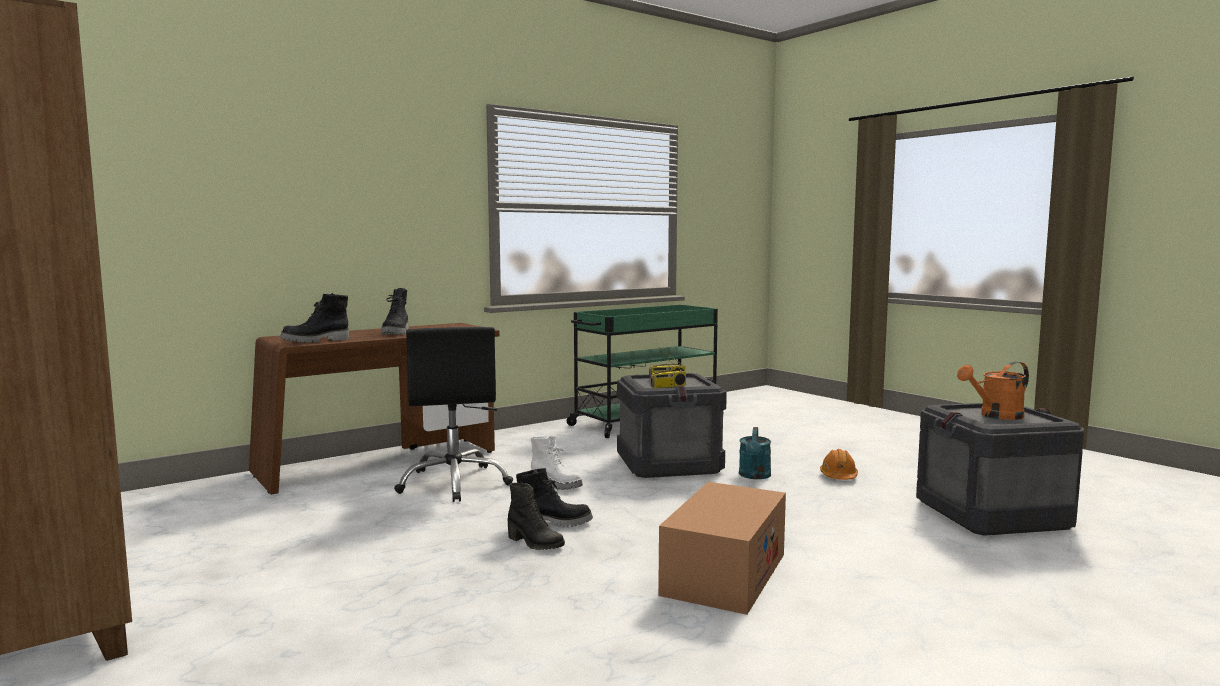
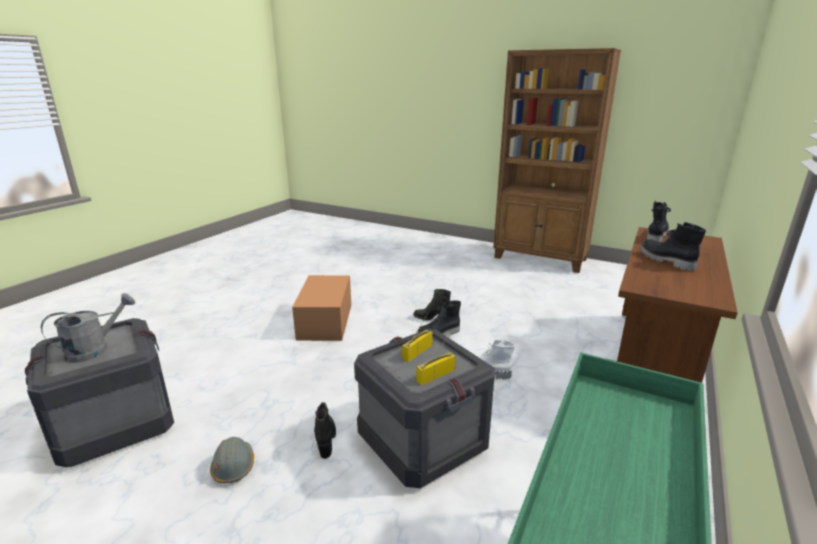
camera: 155 degrees right, 15 degrees up
black office chair [394,327,513,502] -> none
turquoise watering can [739,427,771,479] -> black boot [314,402,336,459]
orange hard hat [820,449,858,480] -> grey hard hat [210,437,254,483]
orange watering can [957,362,1029,420] -> grey watering can [41,293,135,363]

